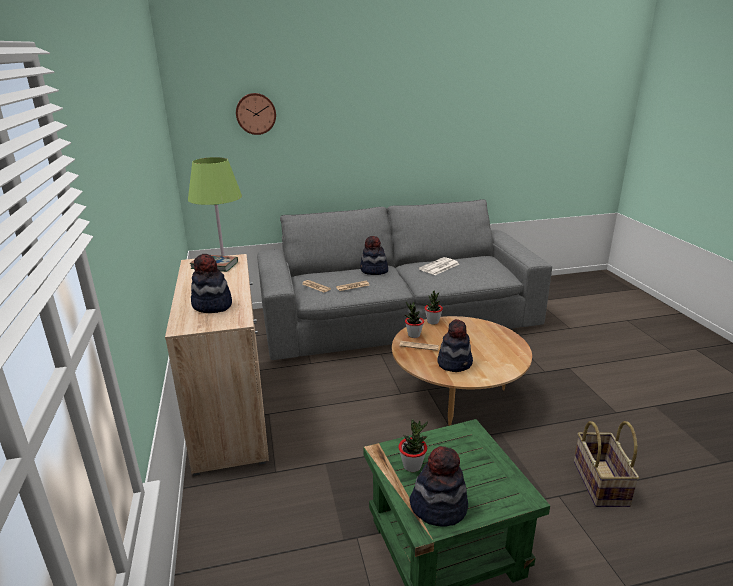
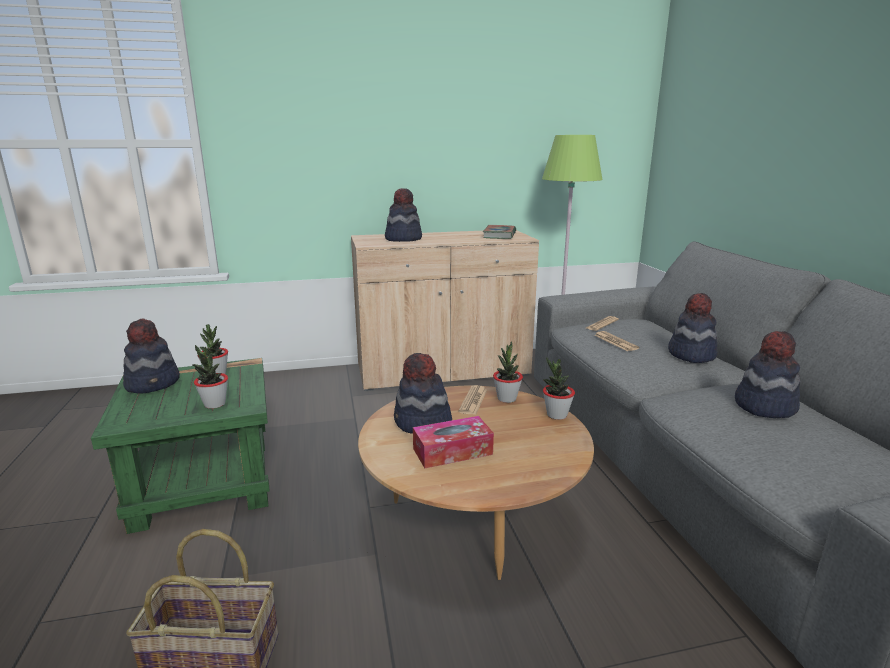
camera: 90 degrees right, 5 degrees down
wall clock [236,93,276,135] -> none
newspaper [419,257,459,275] -> hat [735,331,800,418]
none -> potted plant [192,345,228,409]
none -> tissue box [413,416,494,468]

